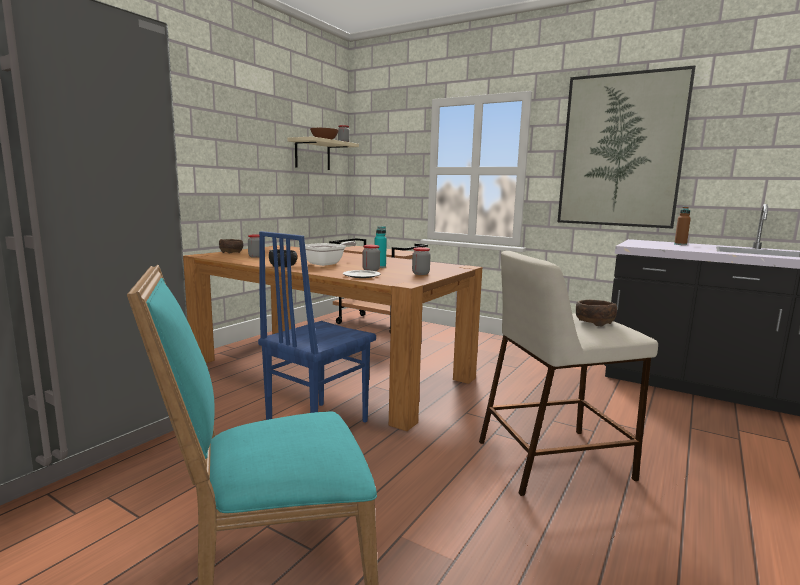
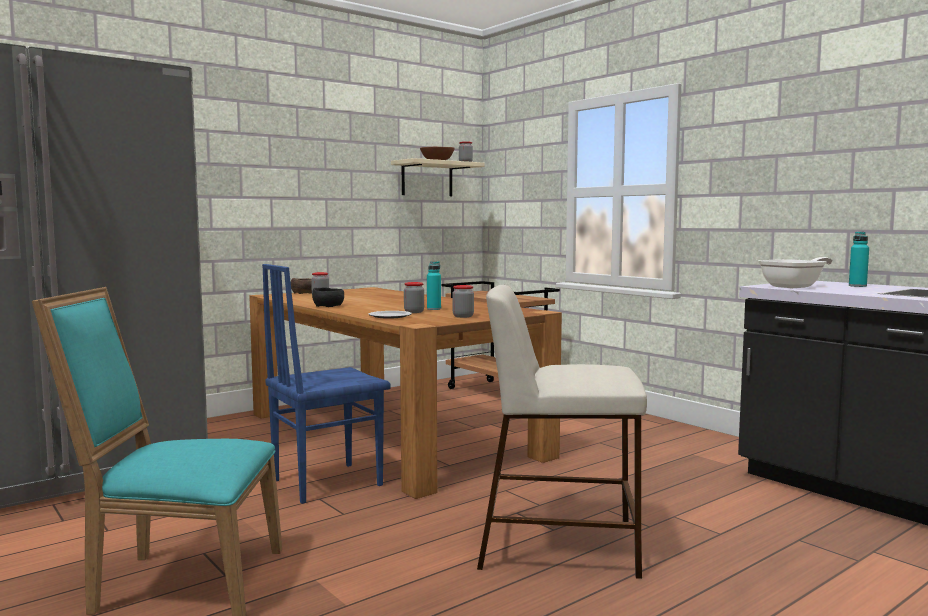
camera: 20 degrees right, 5 degrees down
frying pan [305,241,357,266] -> frying pan moved to [758,257,833,288]
picture [558,65,696,229] -> none
brown bowl [576,300,617,326] -> none
brown bottle [674,207,691,245] -> turquoise bottle [849,232,869,287]

